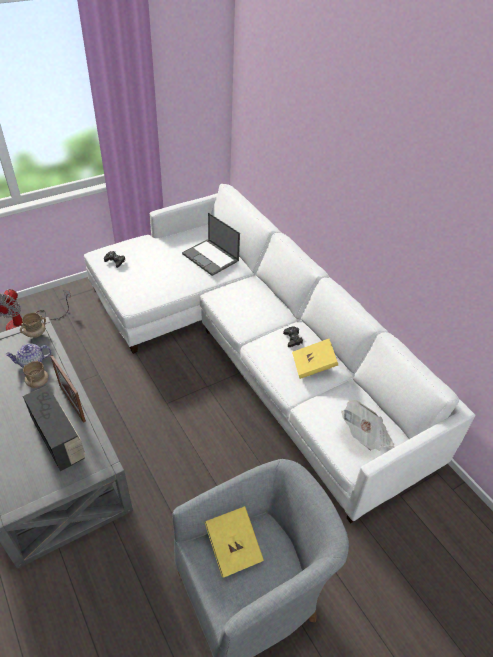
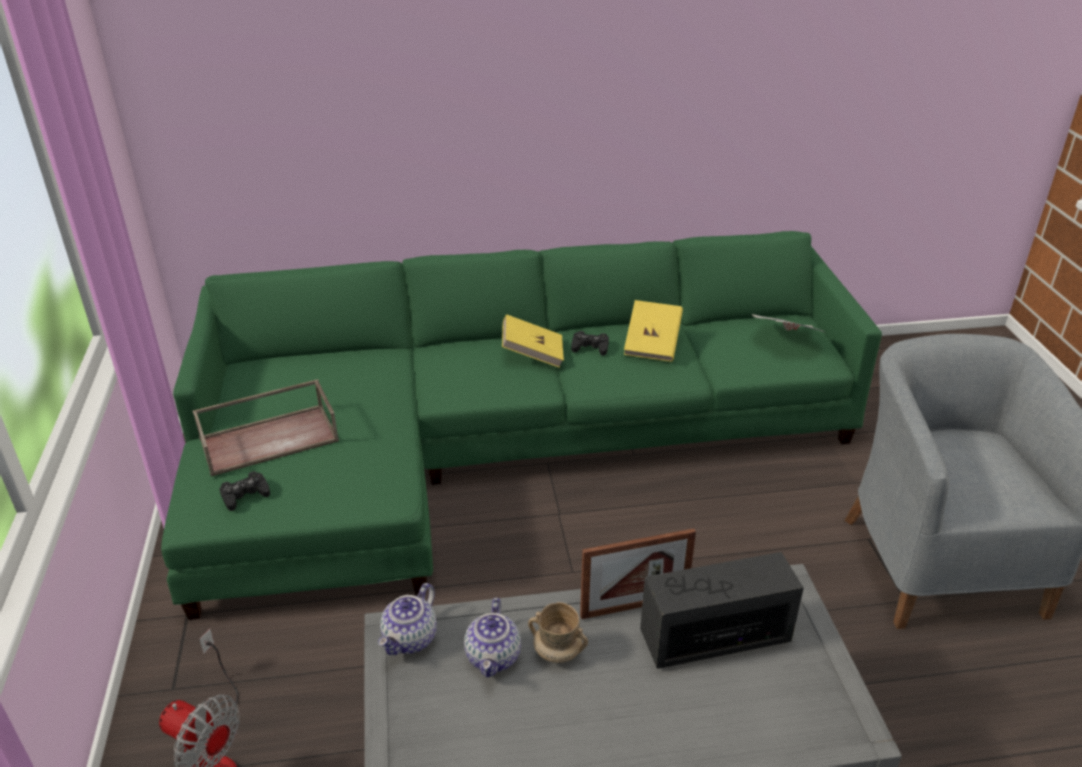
camera: 65 degrees left, 10 degrees down
beige mug [20,313,46,338] -> teapot [378,583,437,655]
white sofa [84,184,476,524] -> green sofa [161,231,882,620]
laptop [182,213,240,276] -> none
yellow book [205,506,264,578] -> yellow book moved to [502,314,564,368]
none -> brown tray [193,379,339,476]

